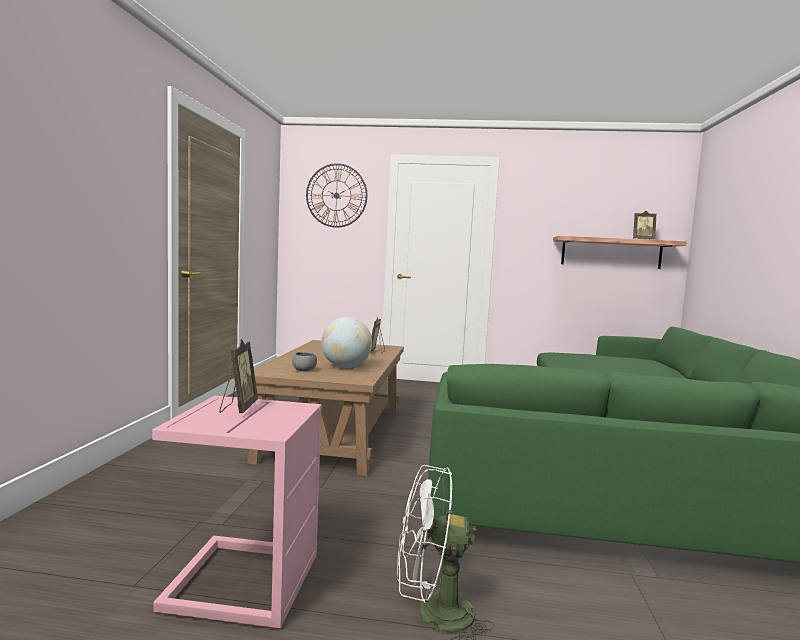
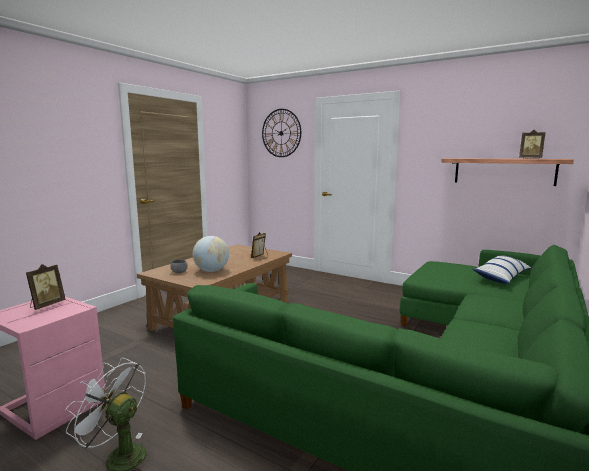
camera: 25 degrees right, 5 degrees up
none -> pillow [472,256,532,284]

